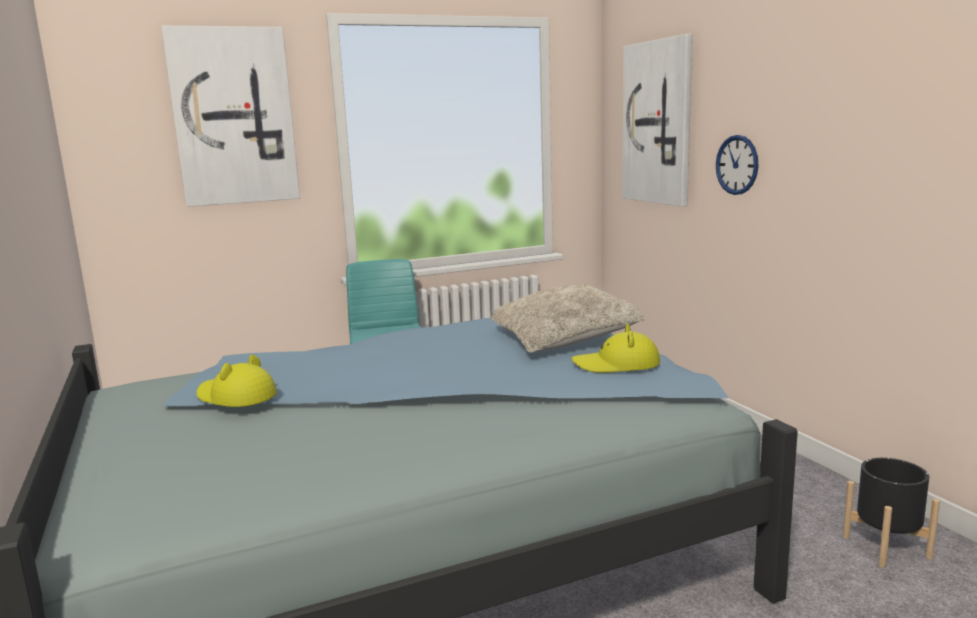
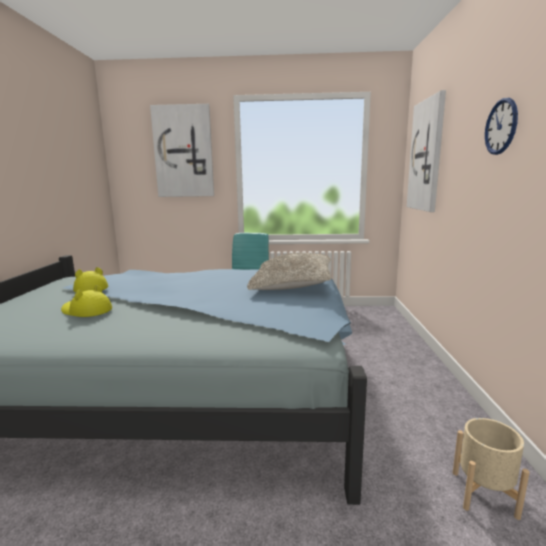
camera: 25 degrees right, 0 degrees up
yellow hat [571,323,660,373] -> yellow hat moved to [61,285,112,317]
wall clock [716,135,759,195] -> wall clock moved to [485,98,518,155]
black planter [843,458,940,568] -> beige planter [453,418,530,520]

